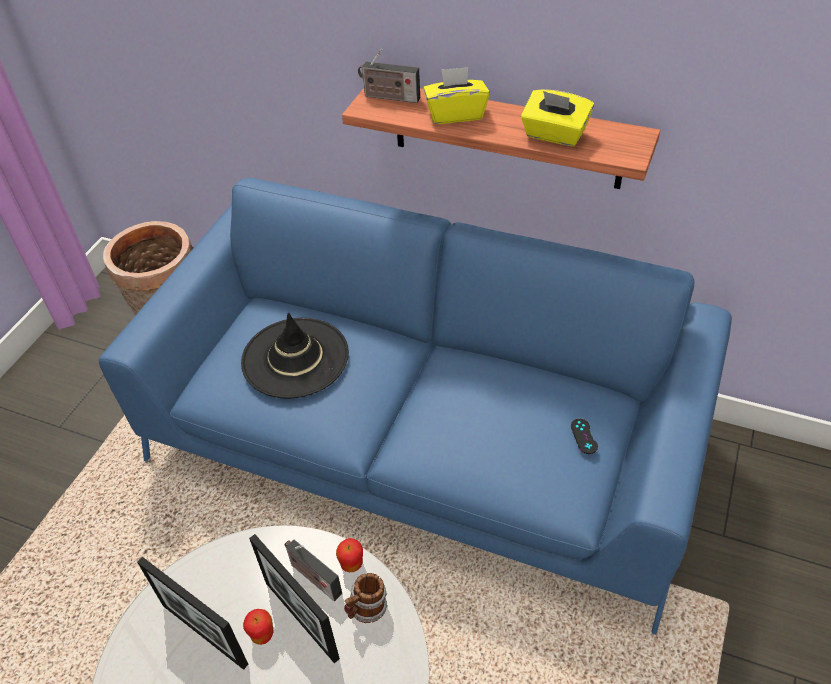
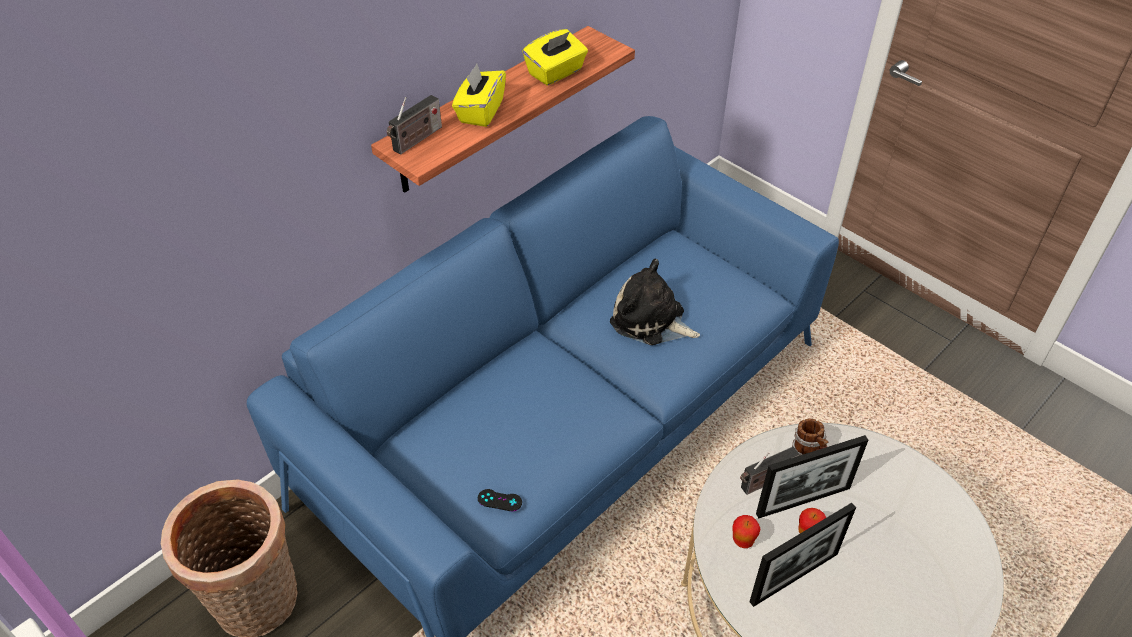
camera: 70 degrees left, 0 degrees up
black hat [241,313,349,398] -> none
apple [336,538,363,572] -> apple moved to [732,515,760,548]
black game controller [571,419,598,454] -> black game controller moved to [478,489,522,511]
none -> plush toy [610,259,700,345]

